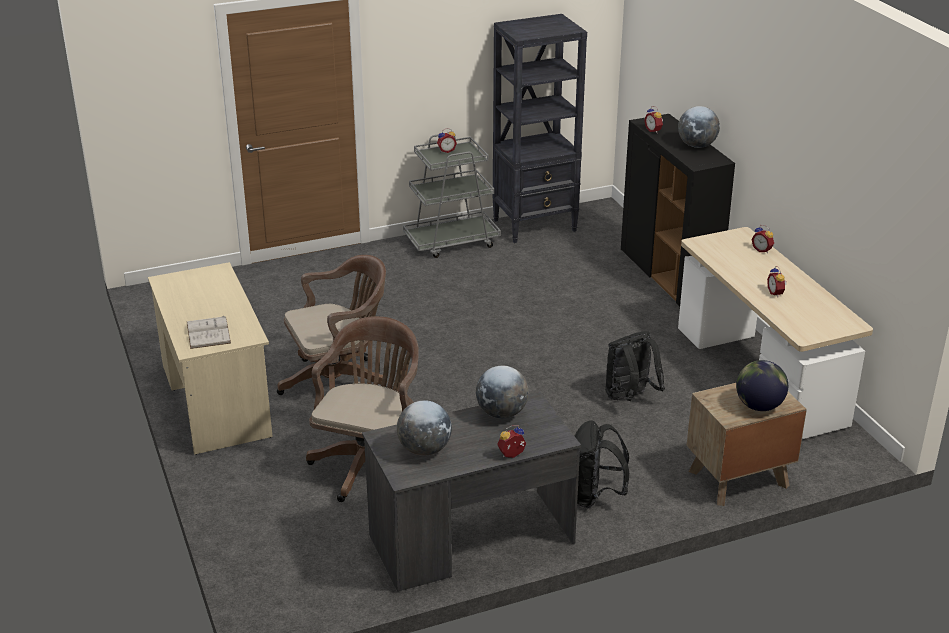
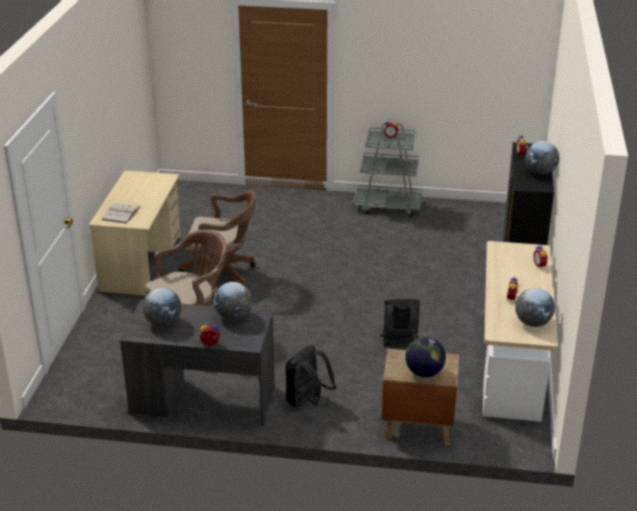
camera: 30 degrees right, 0 degrees up
black bookcase [493,14,587,243] -> none
none -> globe [515,288,555,327]

